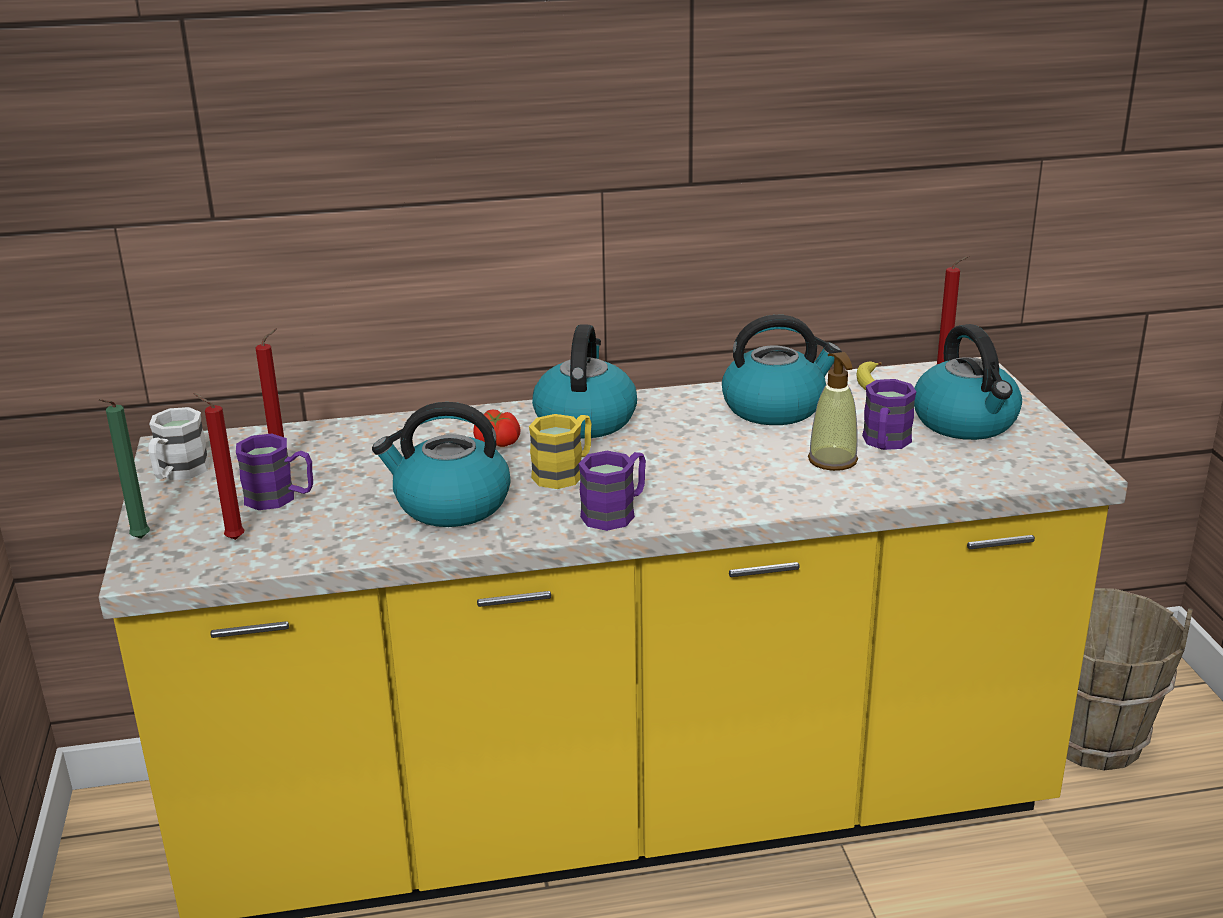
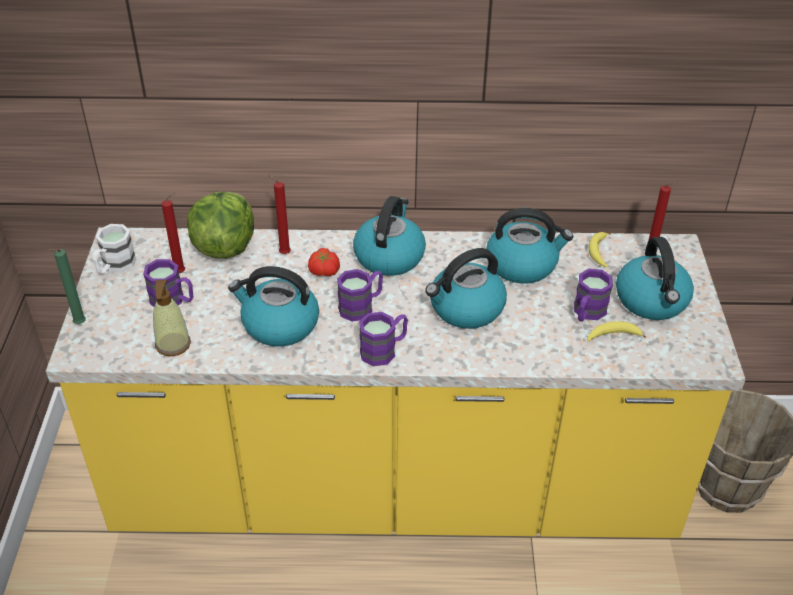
camera: 10 degrees right, 15 degrees up
red candle [193,393,244,540] -> red candle moved to [268,174,291,254]
yellow mug [529,414,591,489] -> purple mug [337,269,383,322]
soap dispenser [808,352,858,471] -> soap dispenser moved to [153,280,191,356]
none -> lettuce [187,192,254,259]
none -> kettle [425,248,507,329]
none -> banana [587,321,646,342]

